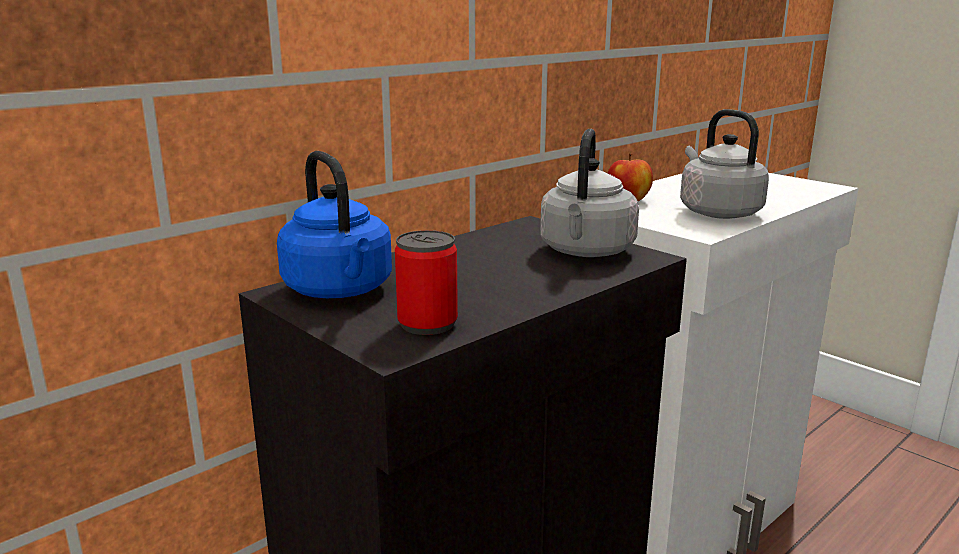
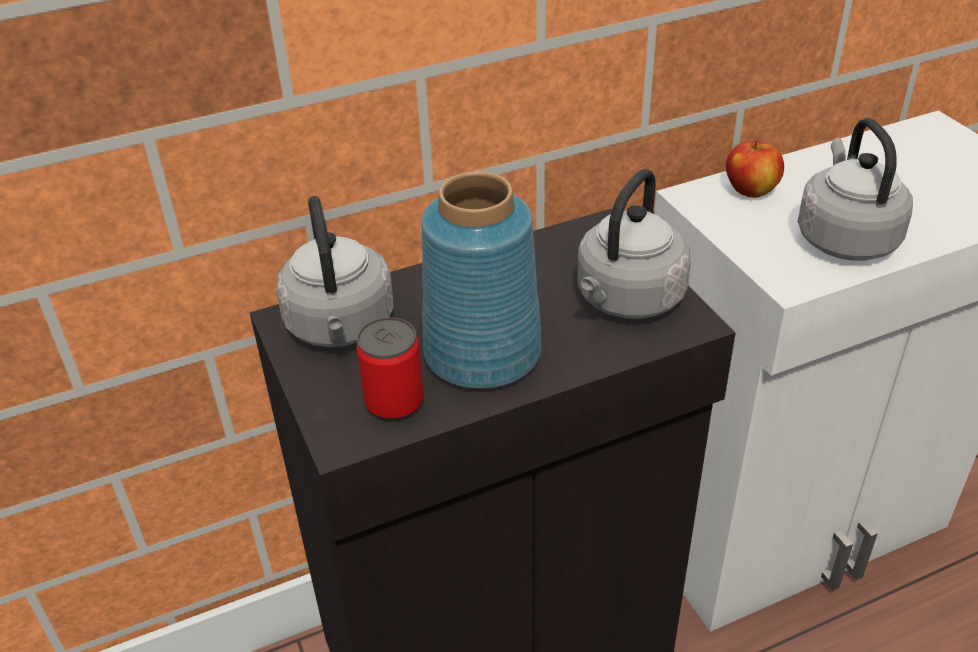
camera: 20 degrees right, 20 degrees up
blue kettle [277,151,392,298] -> grey kettle [276,196,394,347]
none -> blue vase [421,171,542,389]

